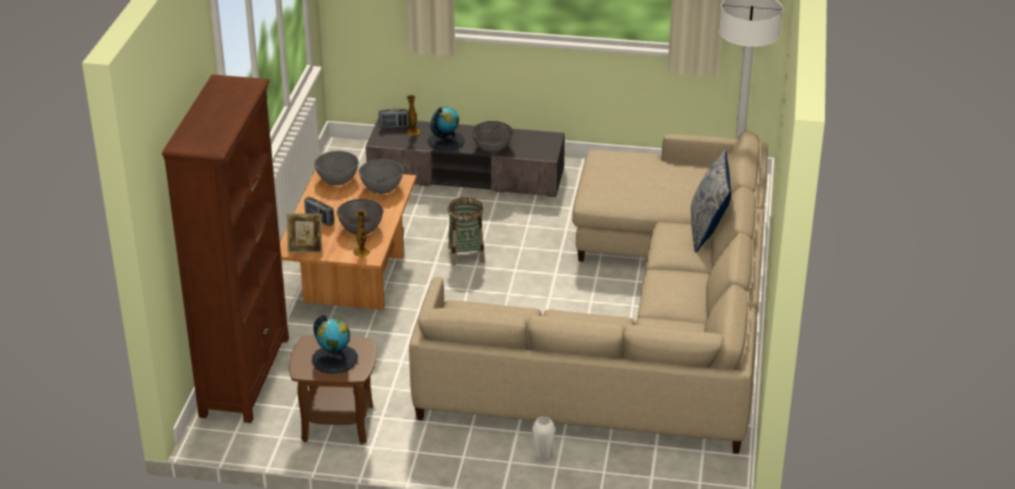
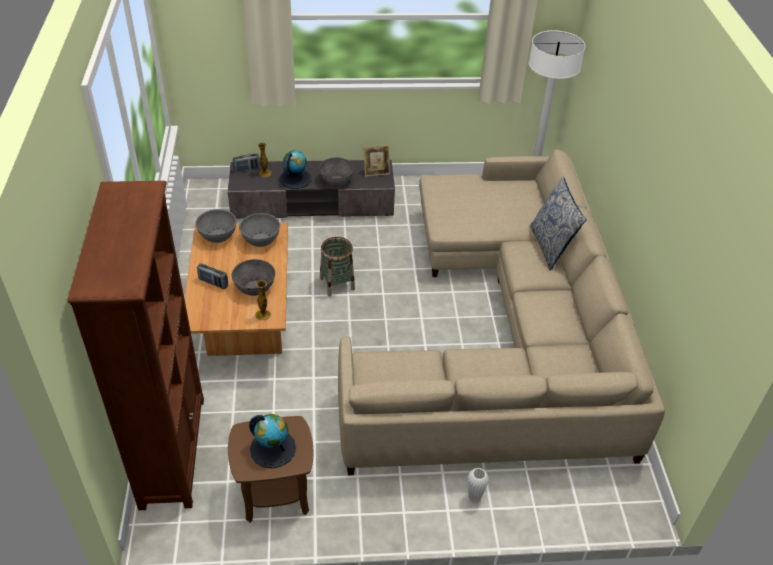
camera: 15 degrees left, 10 degrees up
picture frame [287,213,322,253] -> picture frame moved to [364,145,390,177]

